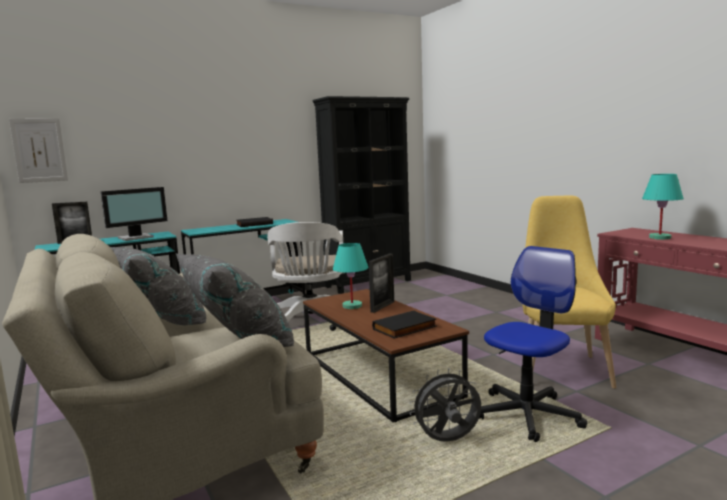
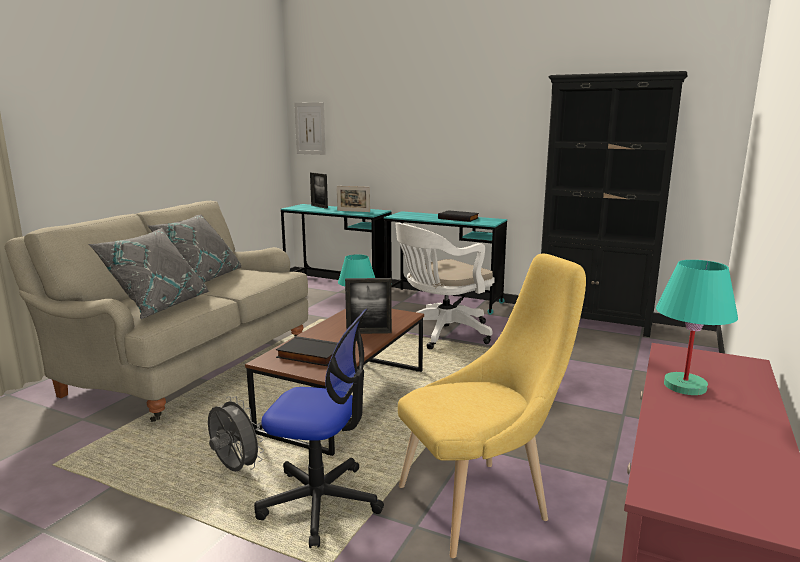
camera: 55 degrees right, 5 degrees up
monitor [101,187,167,241] -> picture frame [337,186,370,212]

